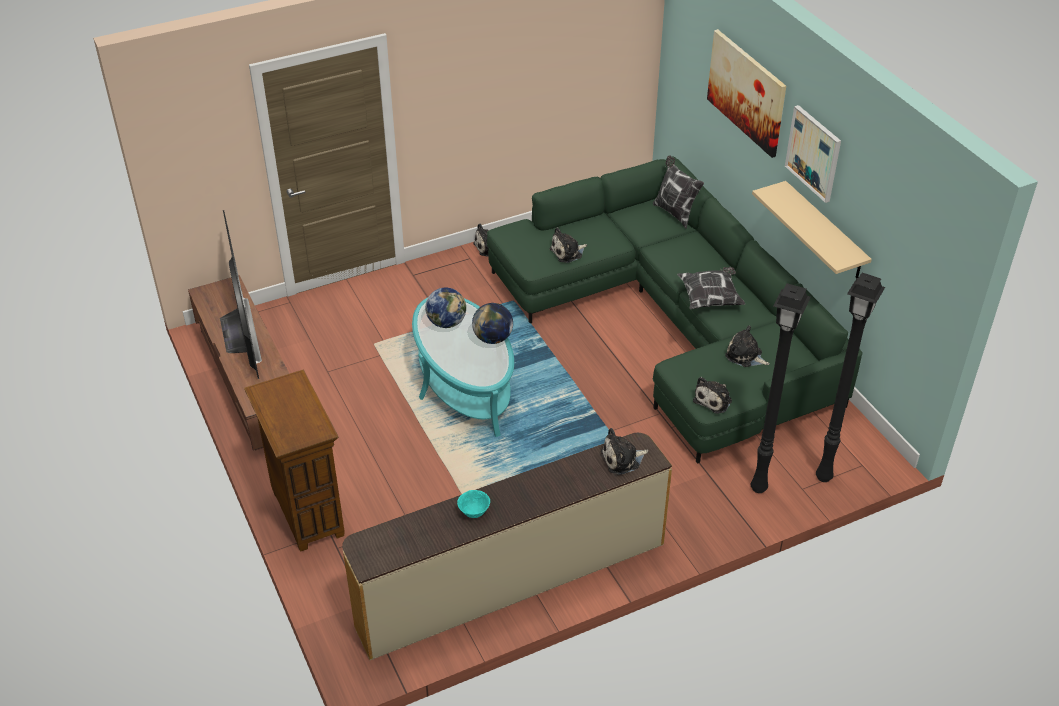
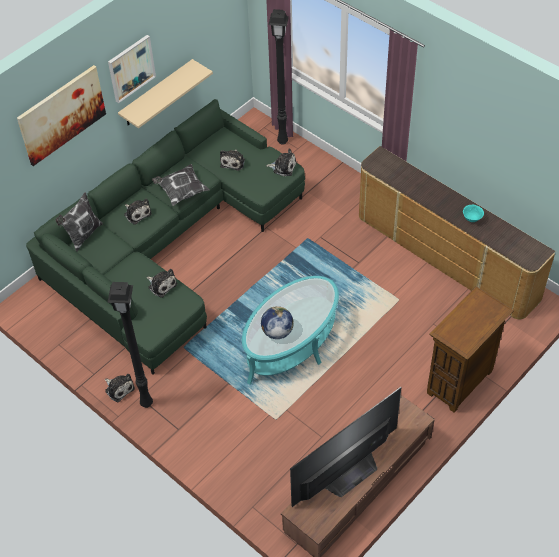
camera: 110 degrees left, 10 degrees up
globe [472,303,513,344] -> none
plush toy [600,428,648,475] -> plush toy moved to [124,198,152,225]
black floor lamp [750,283,811,493] -> black floor lamp moved to [107,282,153,408]

